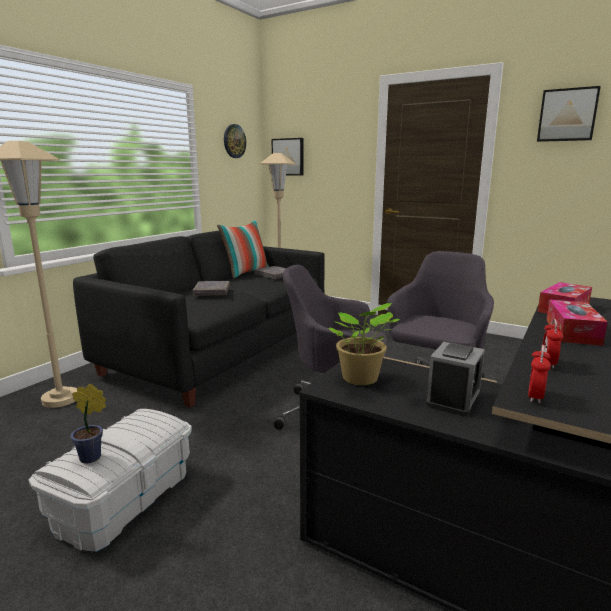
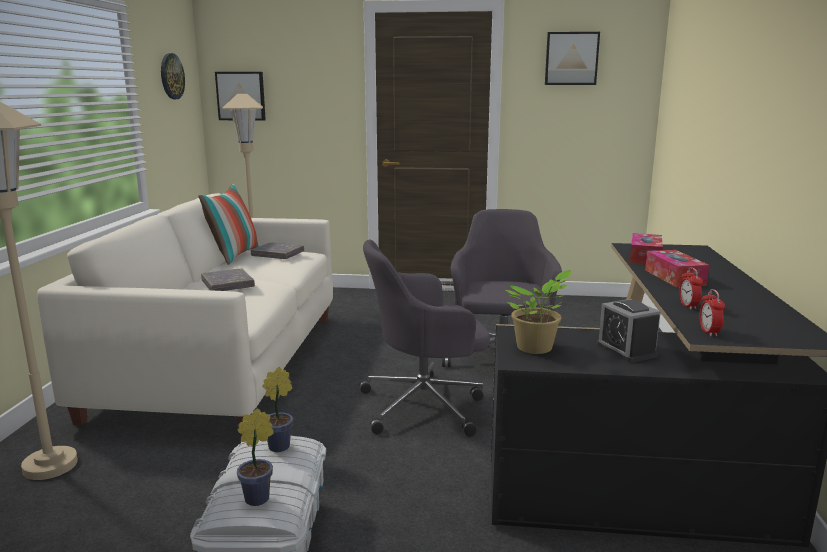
camera: 25 degrees left, 0 degrees up
black sofa [73,231,325,408] -> white sofa [37,193,333,435]
alarm clock [426,342,485,417] -> alarm clock turned 150 degrees clockwise [597,299,661,363]
none -> potted plant [263,367,293,452]

